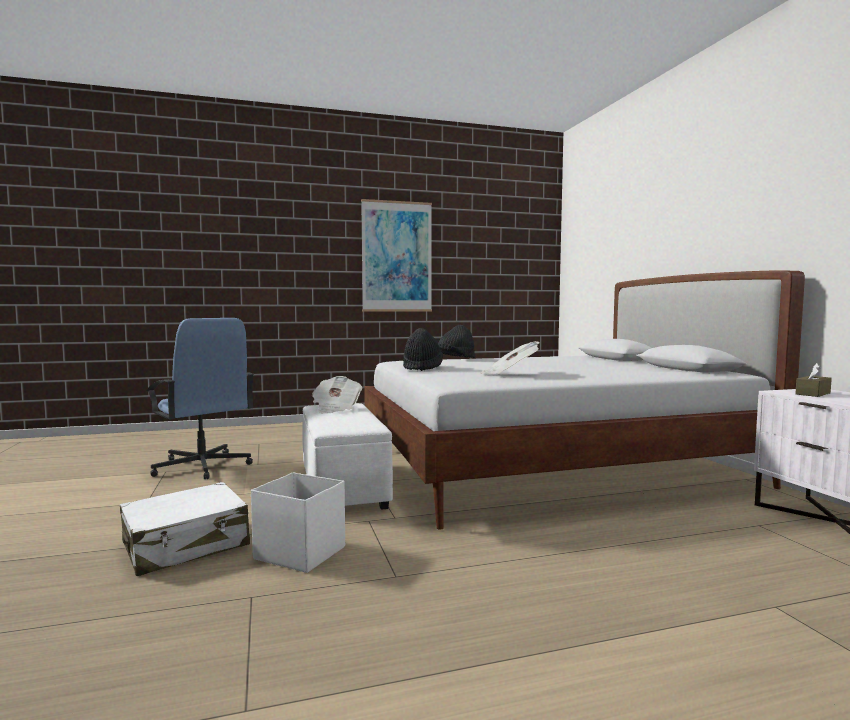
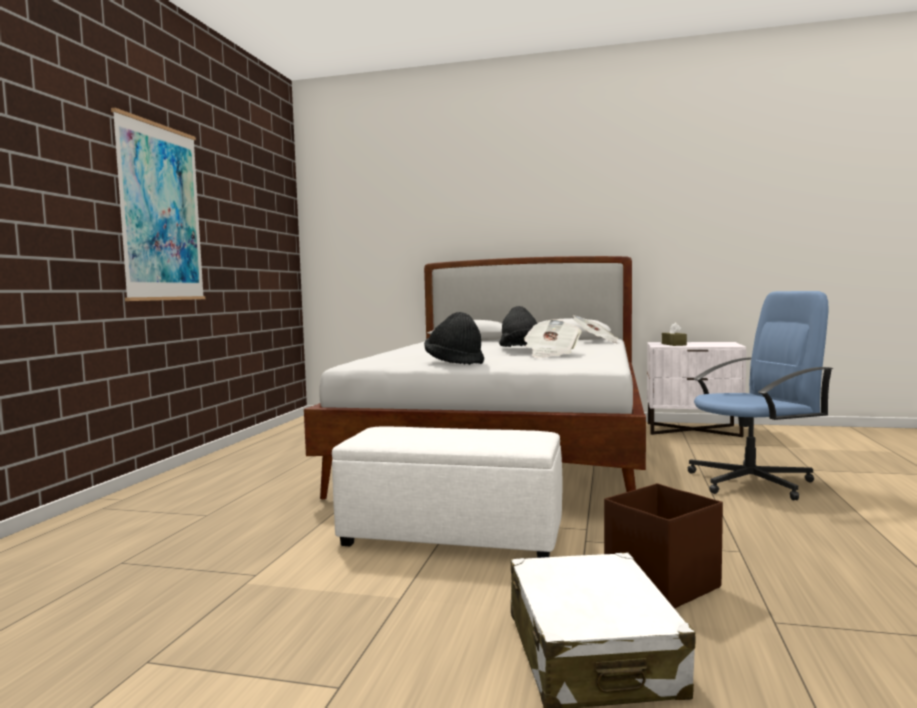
camera: 60 degrees left, 0 degrees up
blue office chair [147,318,254,479] -> blue office chair moved to [687,291,833,500]
white storage box [251,472,345,573] -> brown storage box [604,483,723,609]
newspaper [312,376,362,414] -> newspaper moved to [573,315,618,343]
black hat [438,325,475,358] -> black hat moved to [499,306,537,347]

